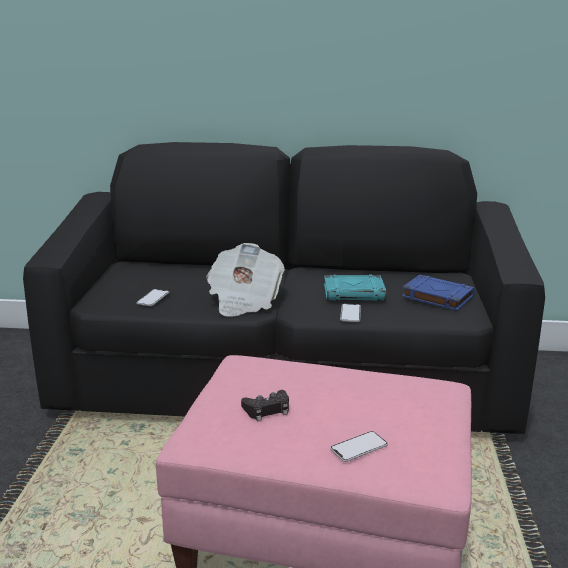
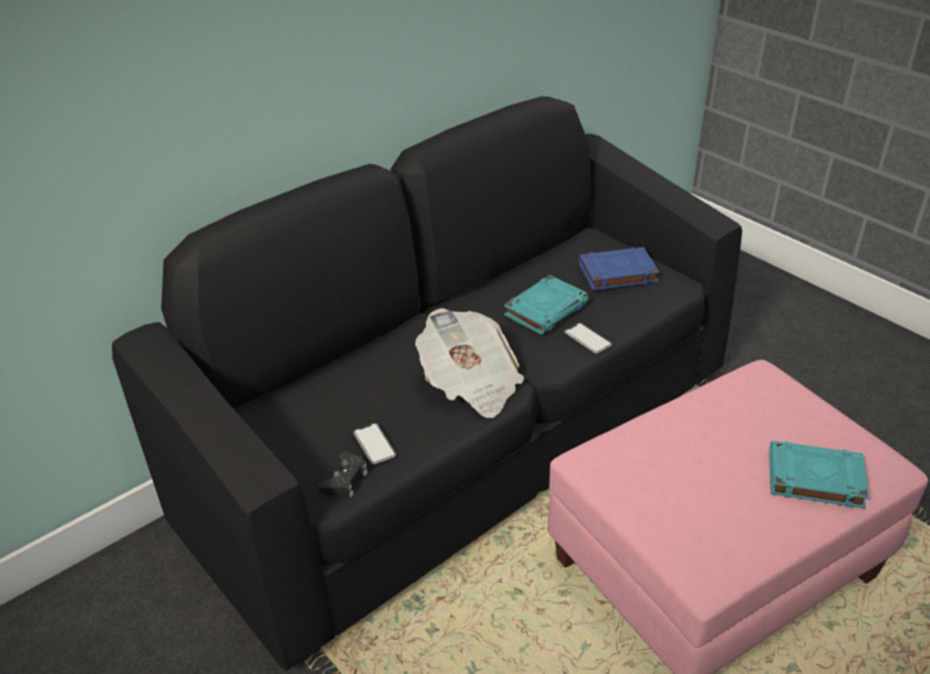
camera: 45 degrees left, 15 degrees up
black game controller [241,390,289,421] -> black game controller moved to [318,452,368,498]
phone [330,431,388,462] -> turquoise book [769,441,870,508]

